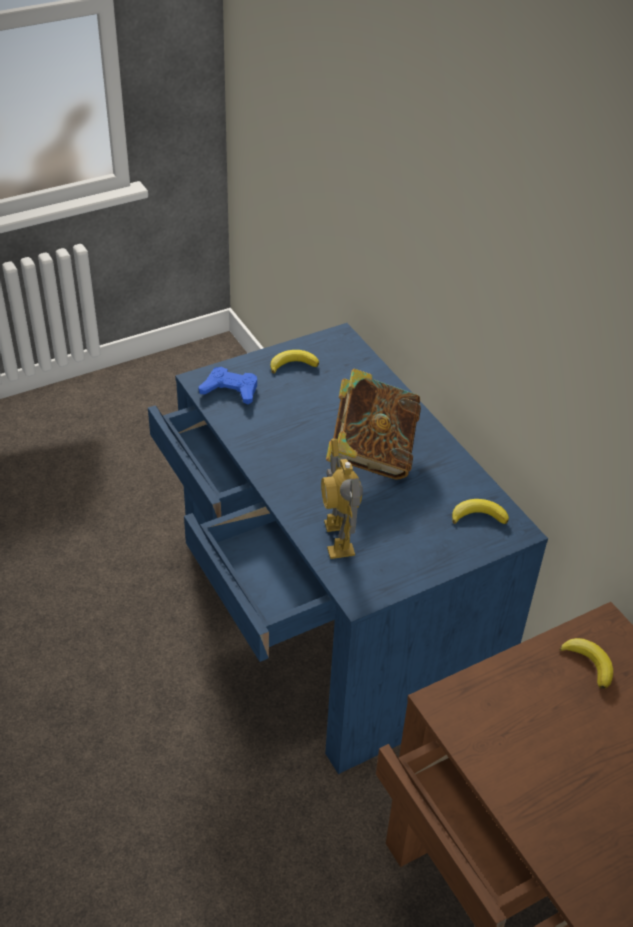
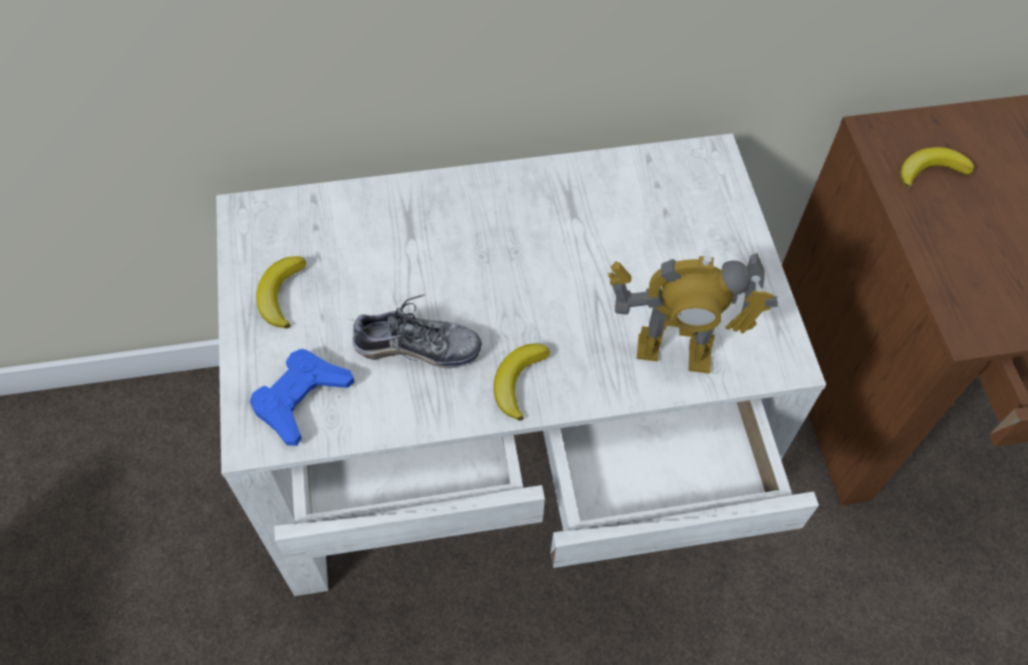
camera: 70 degrees left, 15 degrees up
blue desk [148,323,548,774] -> white desk [216,133,826,596]
book [326,369,421,480] -> none
banana [452,499,509,524] -> banana moved to [494,344,550,421]
none -> shoe [352,295,482,368]

